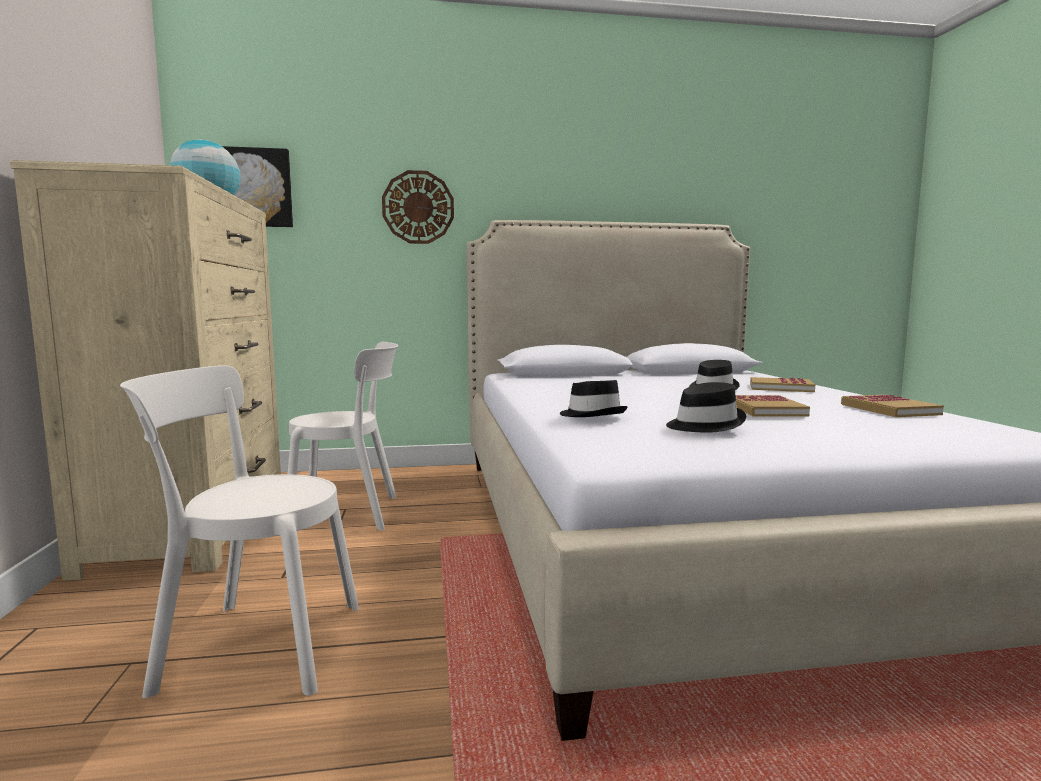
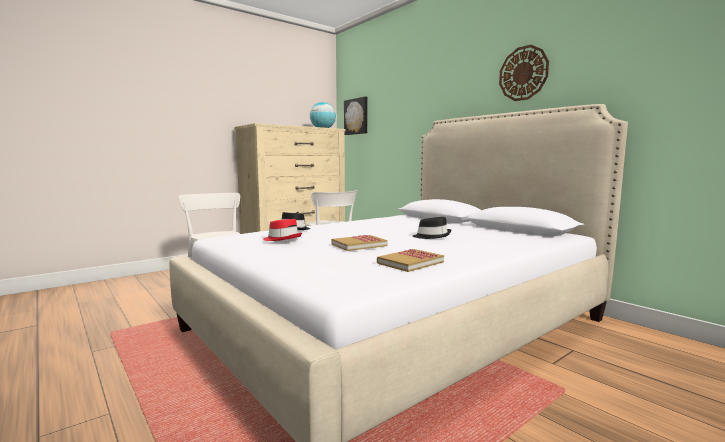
camera: 60 degrees right, 0 degrees up
wall clock [382,170,454,244] -> wall clock moved to [499,45,549,101]
black hat [666,382,746,433] -> red hat [263,219,302,241]
book [750,377,815,392] -> none

